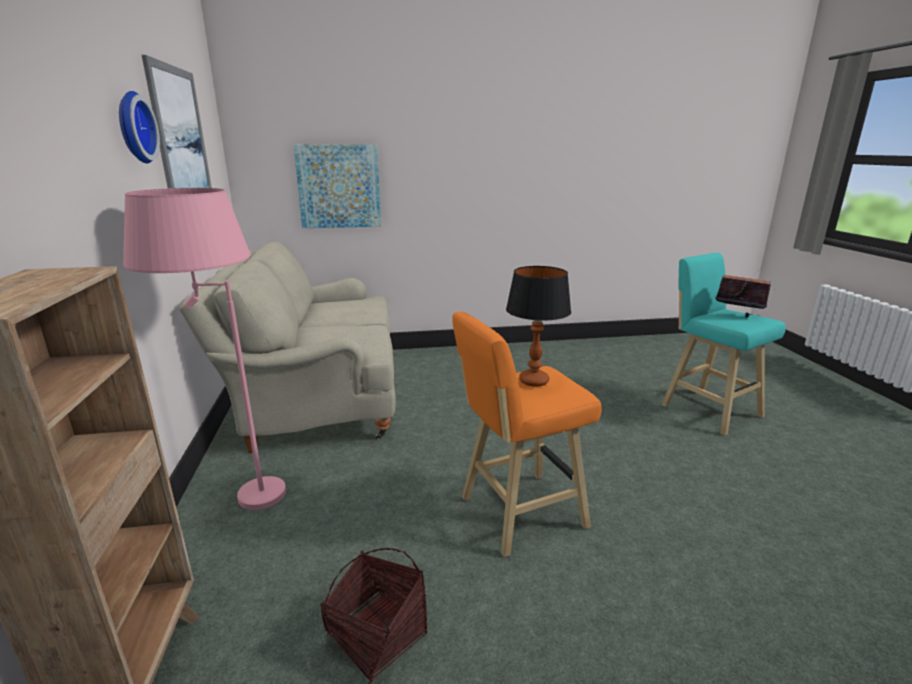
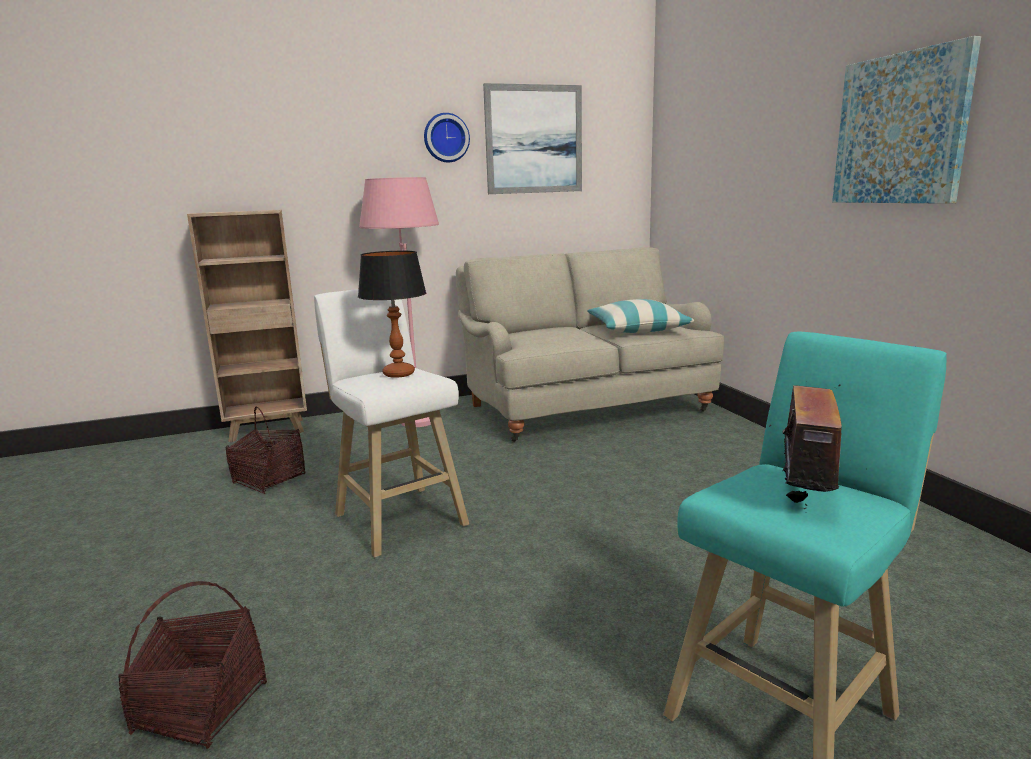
camera: 80 degrees right, 5 degrees down
picture [293,144,381,228] -> picture moved to [832,36,981,204]
orange stool [452,312,602,557] -> white stool [314,289,469,557]
none -> basket [118,581,267,749]
none -> pillow [587,299,694,333]

